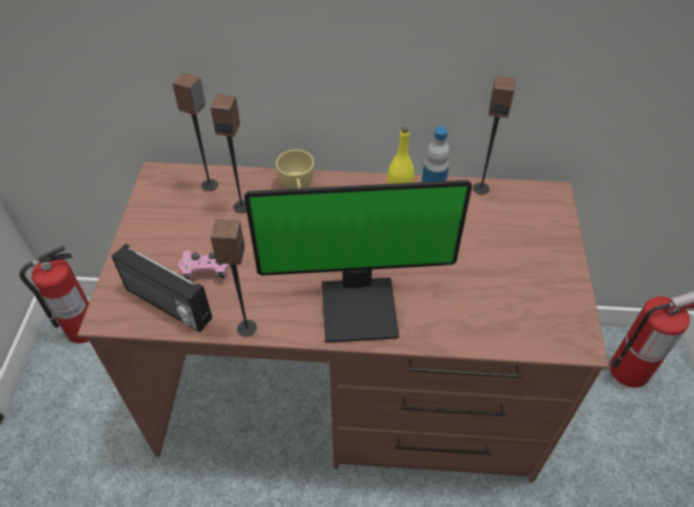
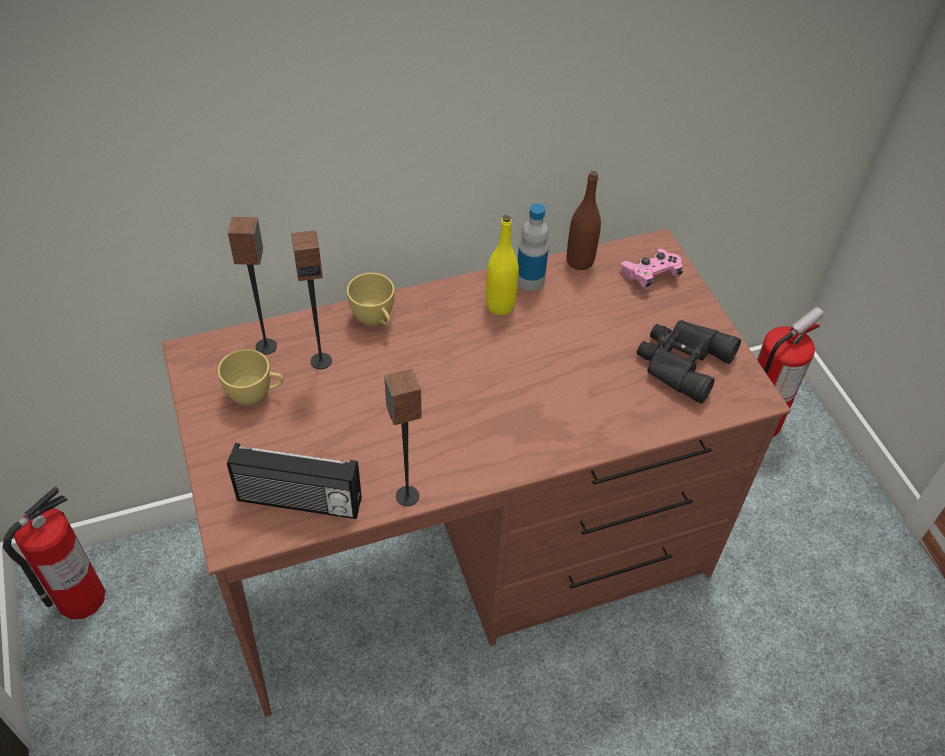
camera: 25 degrees left, 0 degrees up
pink game controller [178,251,230,280] -> pink game controller moved to [620,249,683,290]
monitor [244,180,472,343] -> none
speaker [473,76,515,195] -> brown bottle [567,171,601,270]
none -> yellow cup [218,349,284,405]
none -> black binoculars [637,320,741,404]

